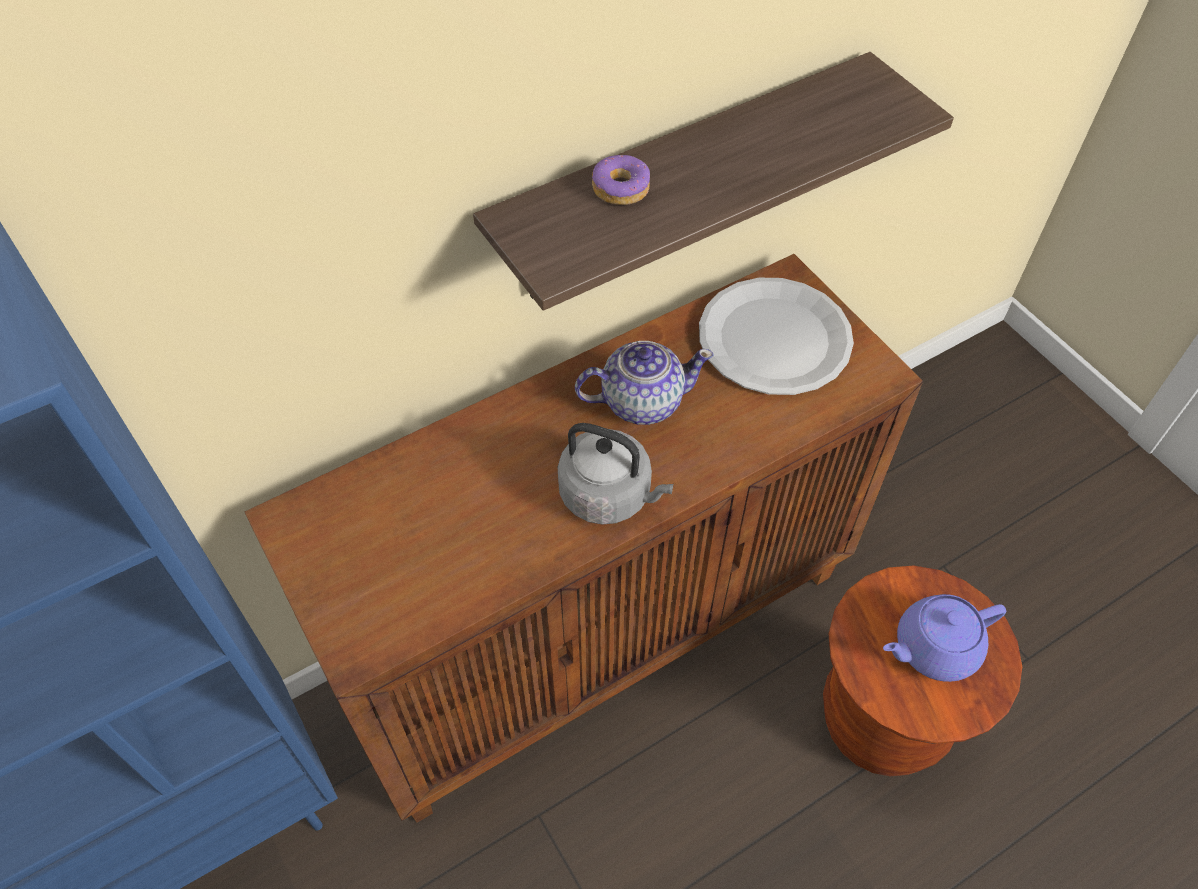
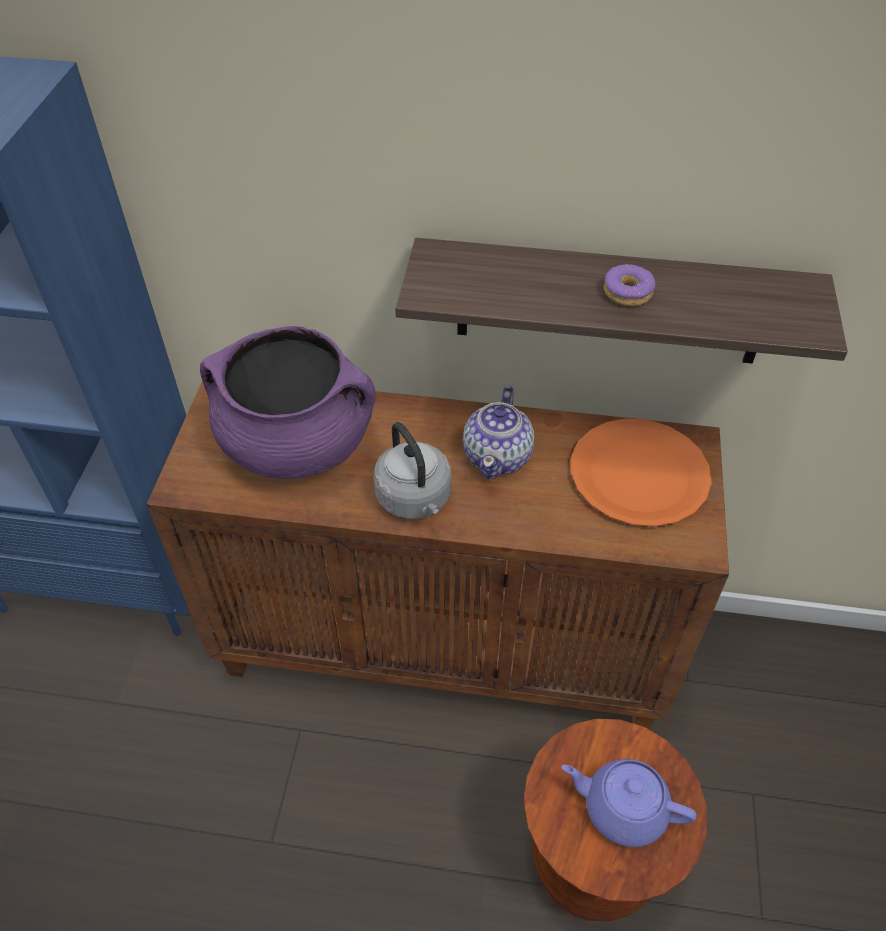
camera: 40 degrees right, 5 degrees down
teapot [575,341,714,425] -> teapot turned 75 degrees clockwise [463,386,534,479]
donut [592,155,650,205] -> donut moved to [604,264,655,307]
white plate [699,278,854,395] -> orange plate [571,418,712,527]
none -> purple cooking pot [200,326,376,479]

